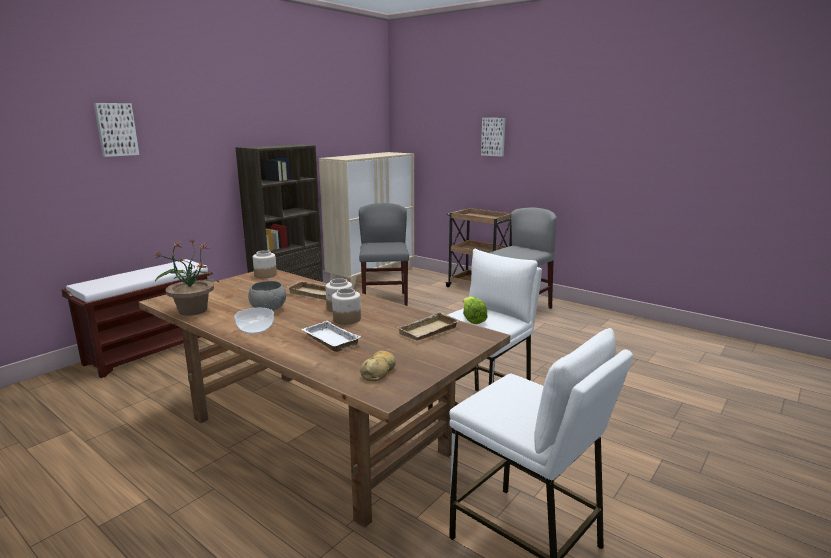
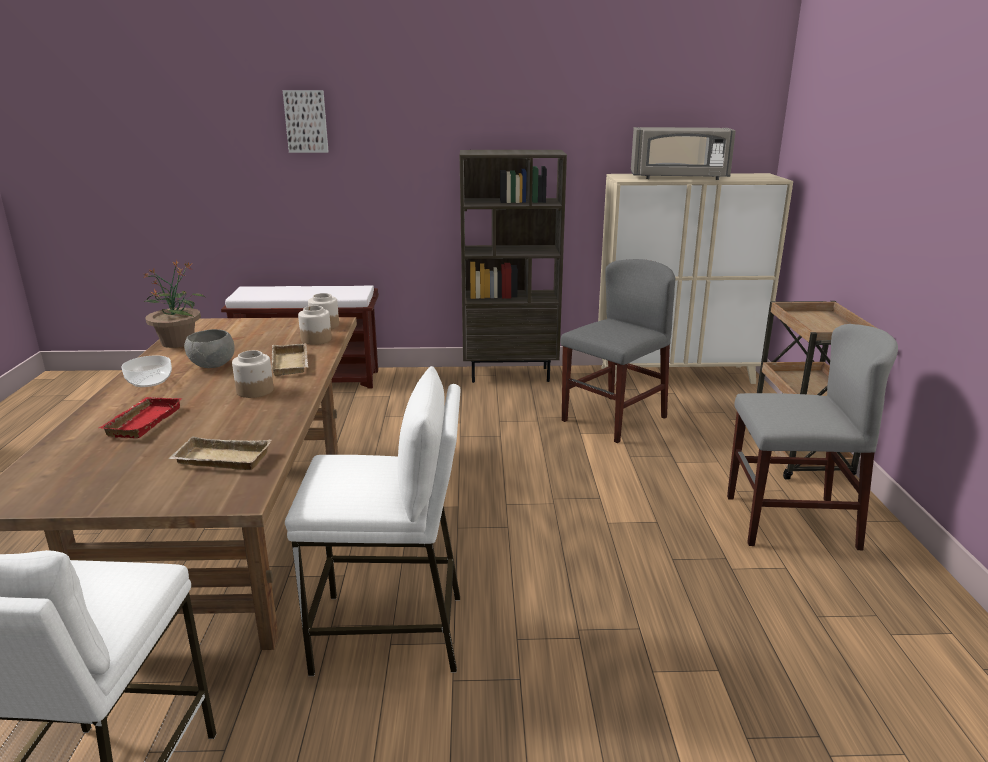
camera: 50 degrees right, 5 degrees up
white tray [301,321,361,352] -> red tray [100,397,182,438]
jar [332,288,361,325] -> jar moved to [298,306,332,345]
bread [360,351,396,381] -> none
lettuce [463,296,488,324] -> none
picture [481,118,505,157] -> none
none -> grey microwave [631,127,736,180]

